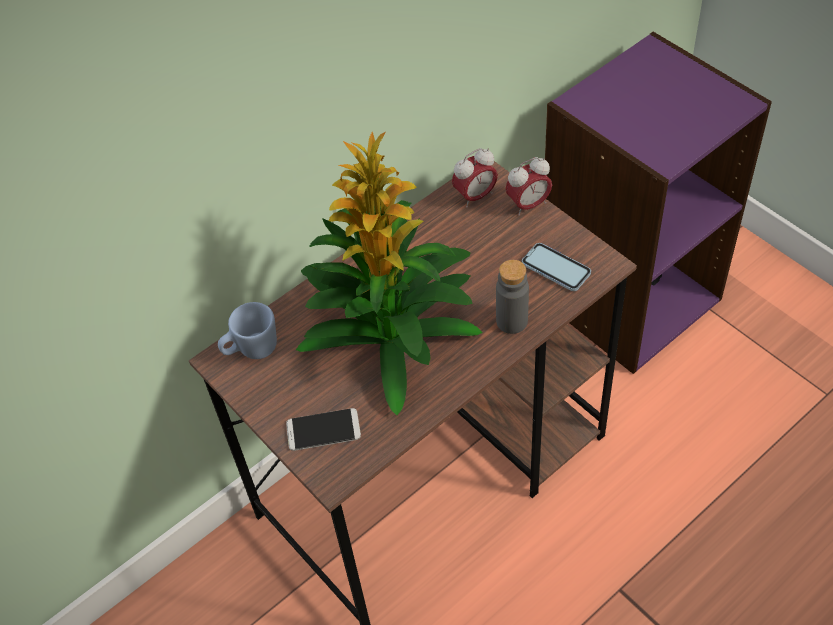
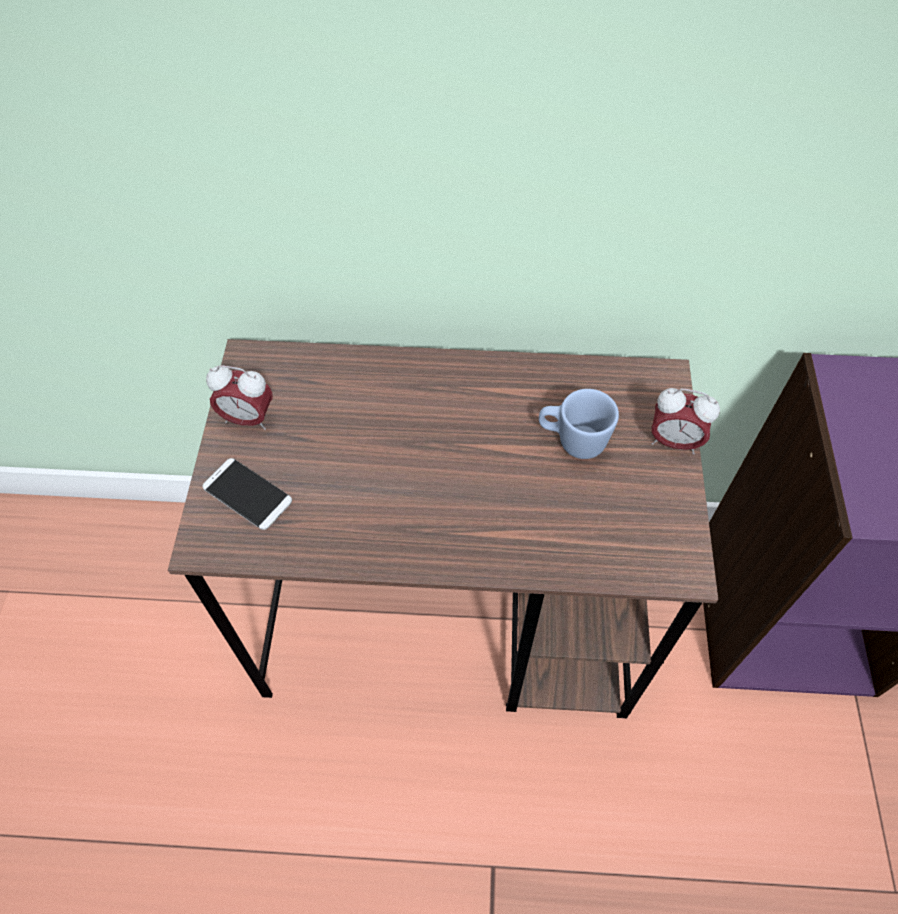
camera: 40 degrees right, 5 degrees up
blue mug [218,302,277,359] -> blue mug moved to [539,389,619,459]
potted plant [296,131,483,415] -> none
alarm clock [452,148,498,207] -> alarm clock moved to [206,365,273,430]
grey bottle [496,260,529,334] -> none
phone [522,243,591,291] -> none

